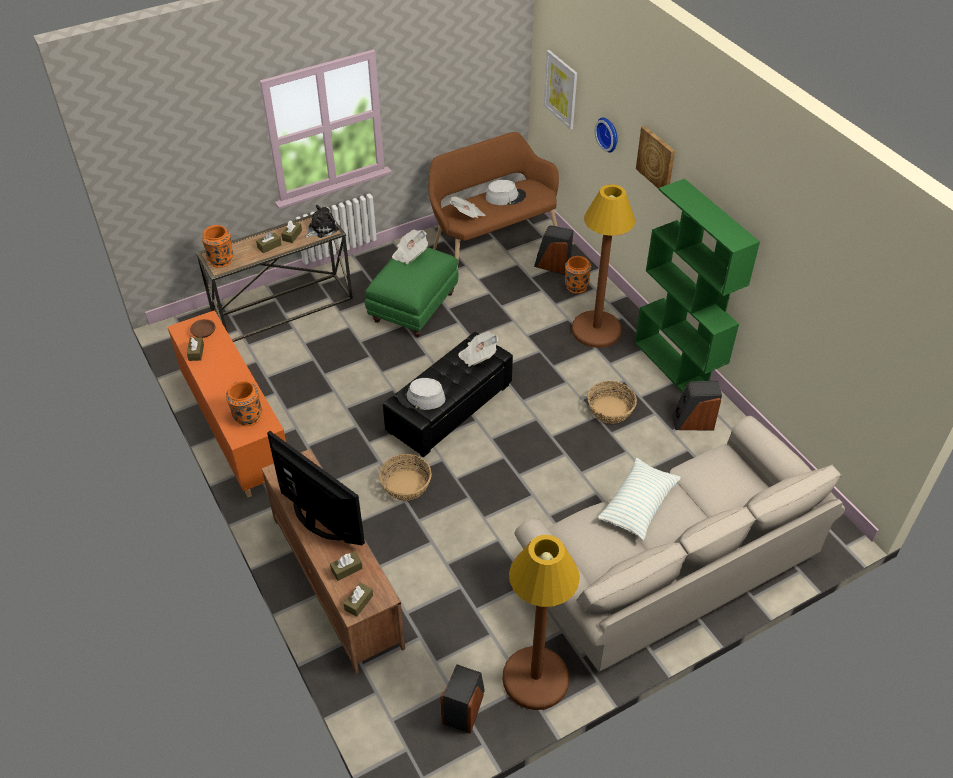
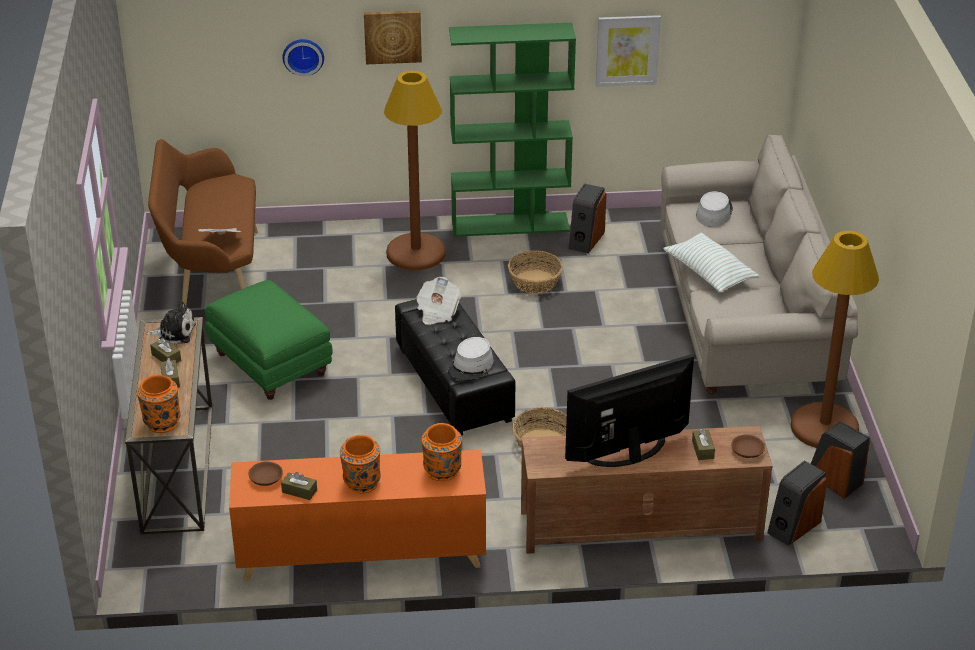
camera: 65 degrees left, 10 degrees down
plush toy [305,205,339,238] -> plush toy turned 105 degrees clockwise [146,301,196,345]
brown tissue box [343,583,373,617] -> brown bowl [731,435,765,458]
newspaper [392,230,428,264] -> none
grey hat [486,180,526,205] -> grey hat moved to [696,191,733,227]
speaker [534,225,573,275] -> speaker moved to [767,460,827,546]
picture [544,50,577,130] -> picture moved to [596,15,661,87]
orange vase [565,256,591,294] -> orange vase moved to [340,435,381,493]

